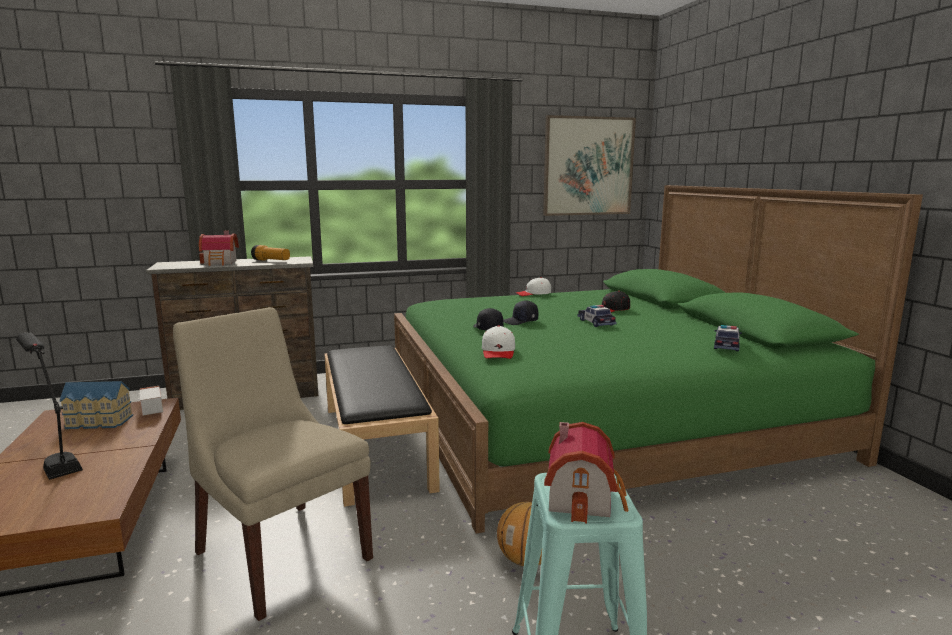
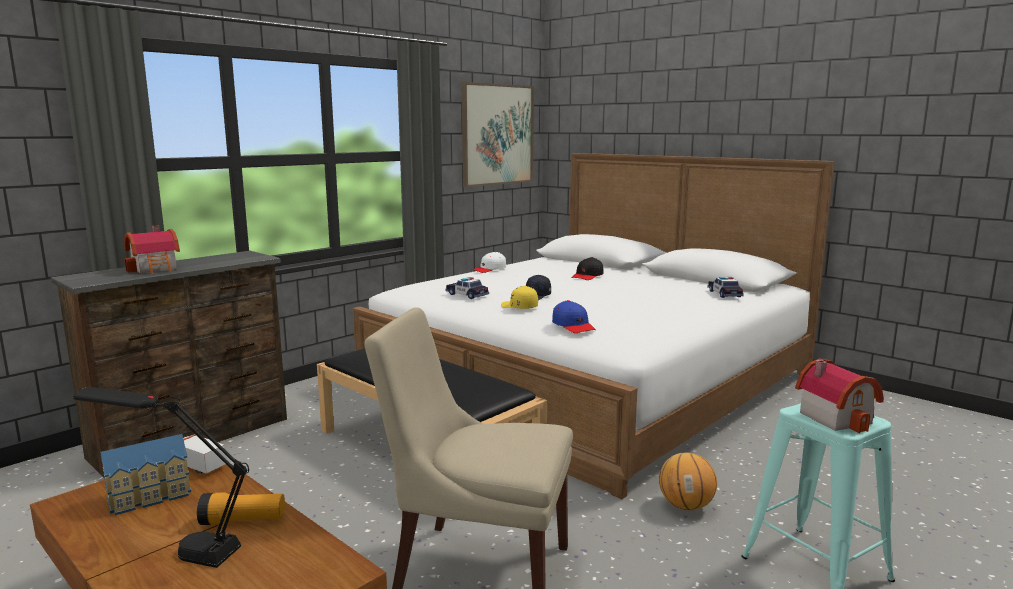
camera: 30 degrees left, 0 degrees up
flashlight [251,245,290,261] -> flashlight moved to [197,492,285,525]
green bed [394,185,923,534] -> white bed [353,153,835,499]
black cap [473,308,503,331] -> yellow cap [501,286,538,309]
white cap [482,325,515,359] -> blue cap [552,300,596,333]
toy car [577,305,617,327] -> toy car moved to [445,277,489,299]

